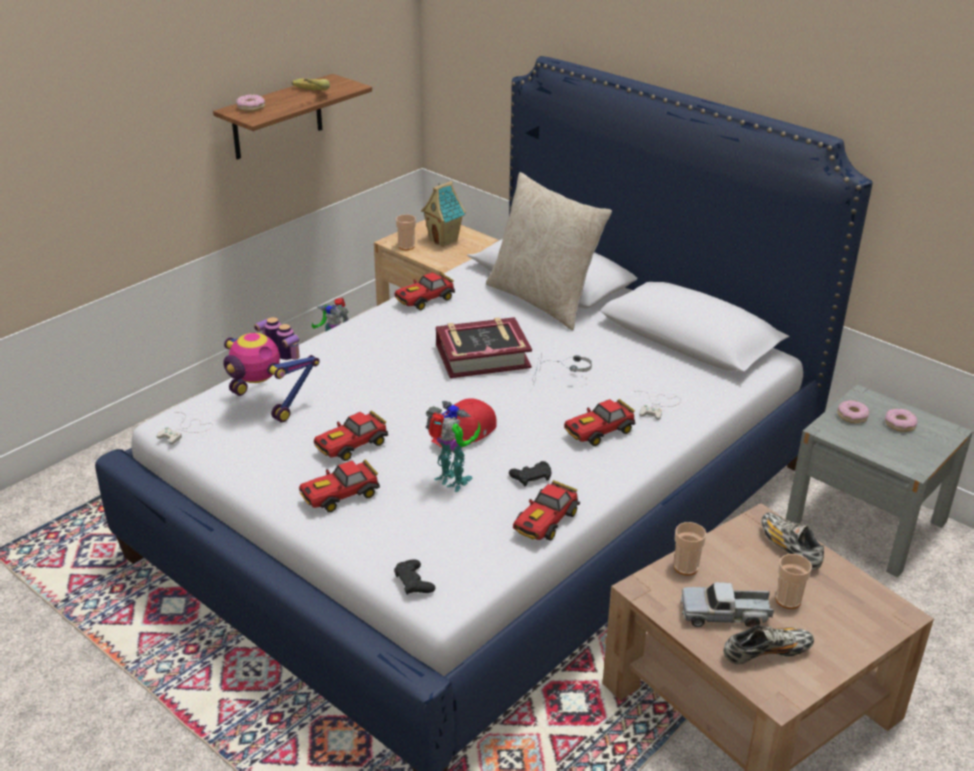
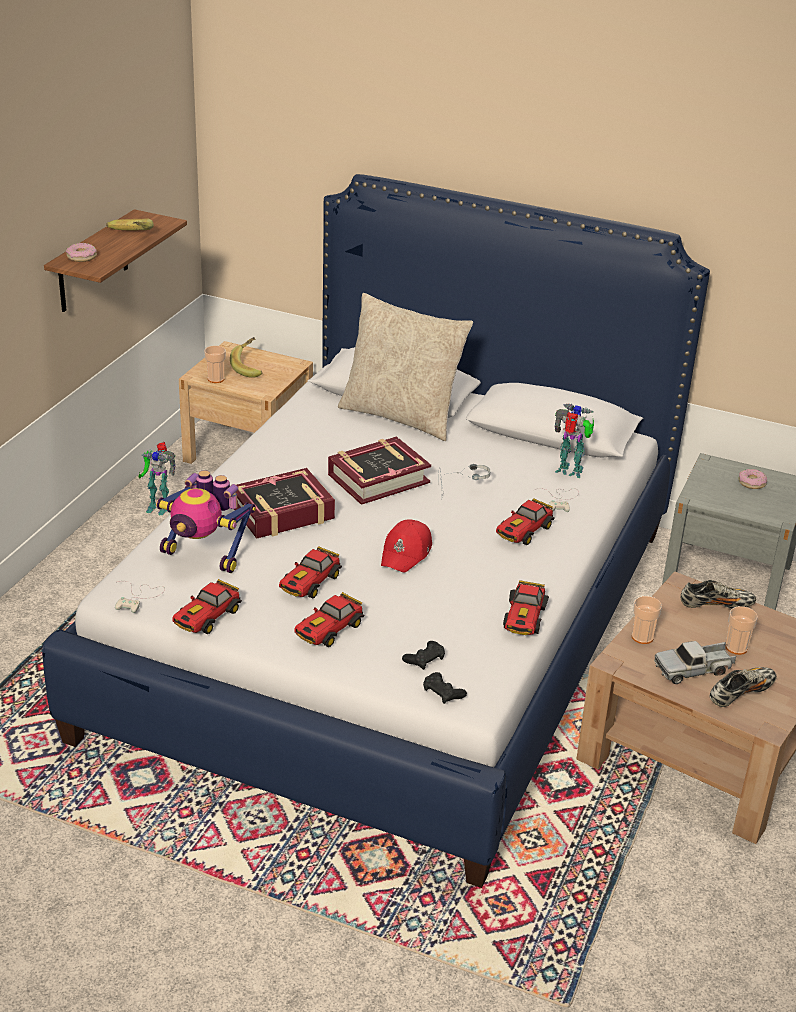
camera: 20 degrees left, 0 degrees up
toy car [395,272,455,310] -> toy car moved to [172,579,242,634]
toy house [421,181,466,247] -> banana [230,337,262,378]
toy robot [425,401,480,492] -> toy robot moved to [555,404,594,478]
black game controller [509,461,552,486] -> black game controller moved to [402,641,445,670]
shoe [761,512,824,570] -> shoe turned 135 degrees clockwise [681,580,756,609]
donut [837,400,869,423] -> none
none -> book [234,468,335,539]

